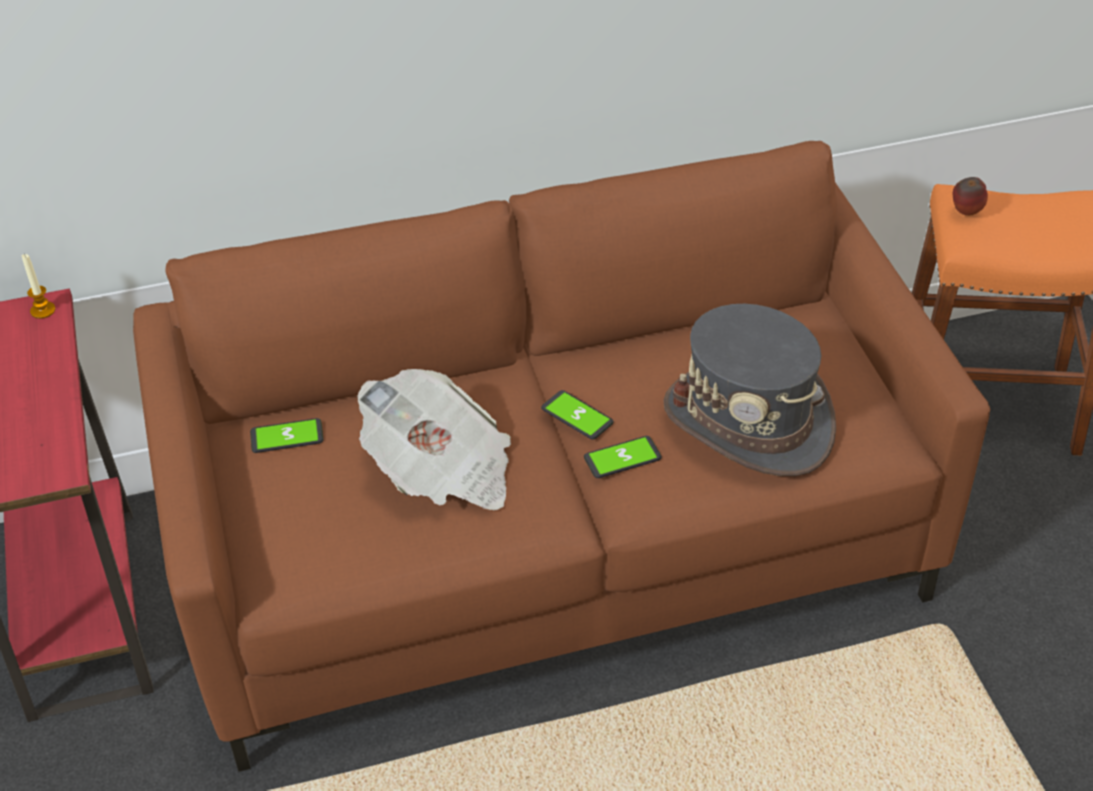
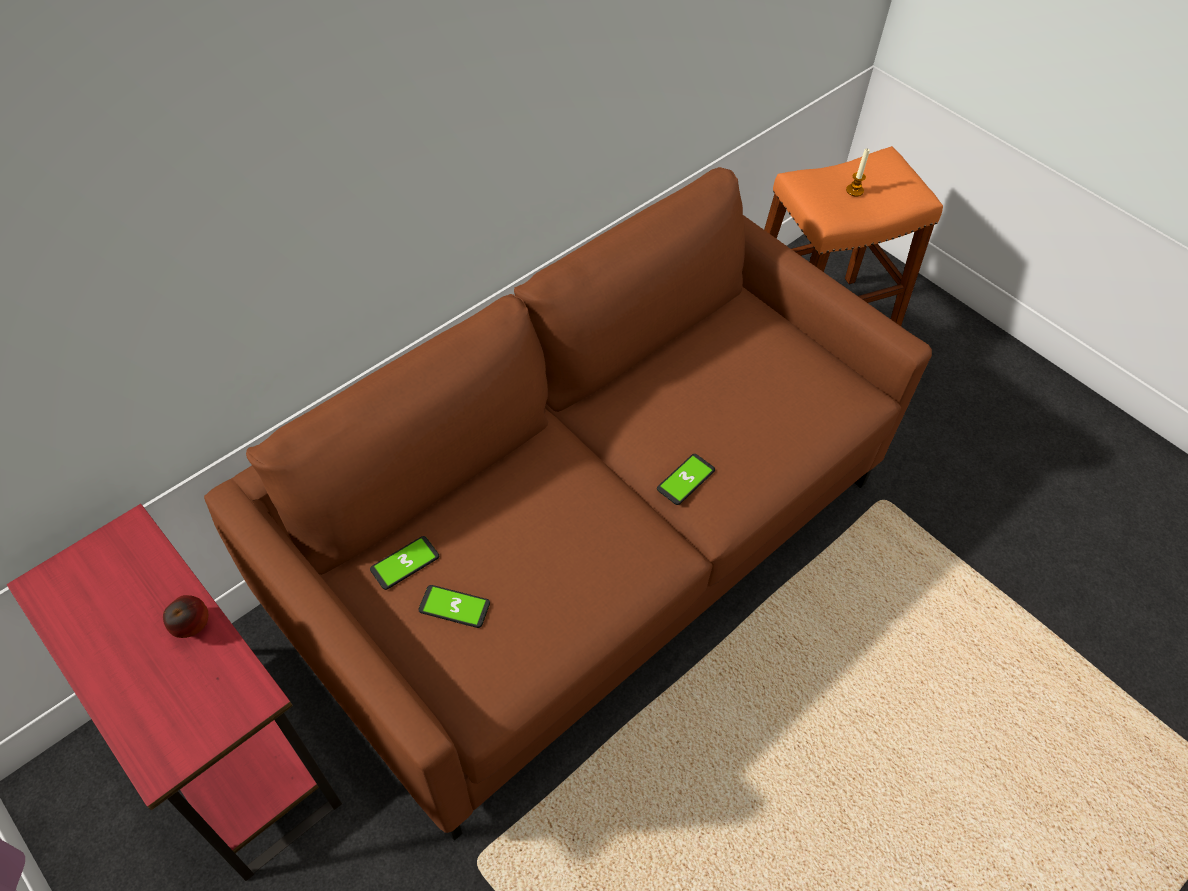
camera: 30 degrees left, 10 degrees up
candle [22,254,56,319] -> candle moved to [846,148,870,196]
newspaper [357,369,511,510] -> none
phone [541,390,614,440] -> phone moved to [418,585,490,628]
grey hat [663,304,836,476] -> none
apple [953,177,988,216] -> apple moved to [163,595,208,638]

